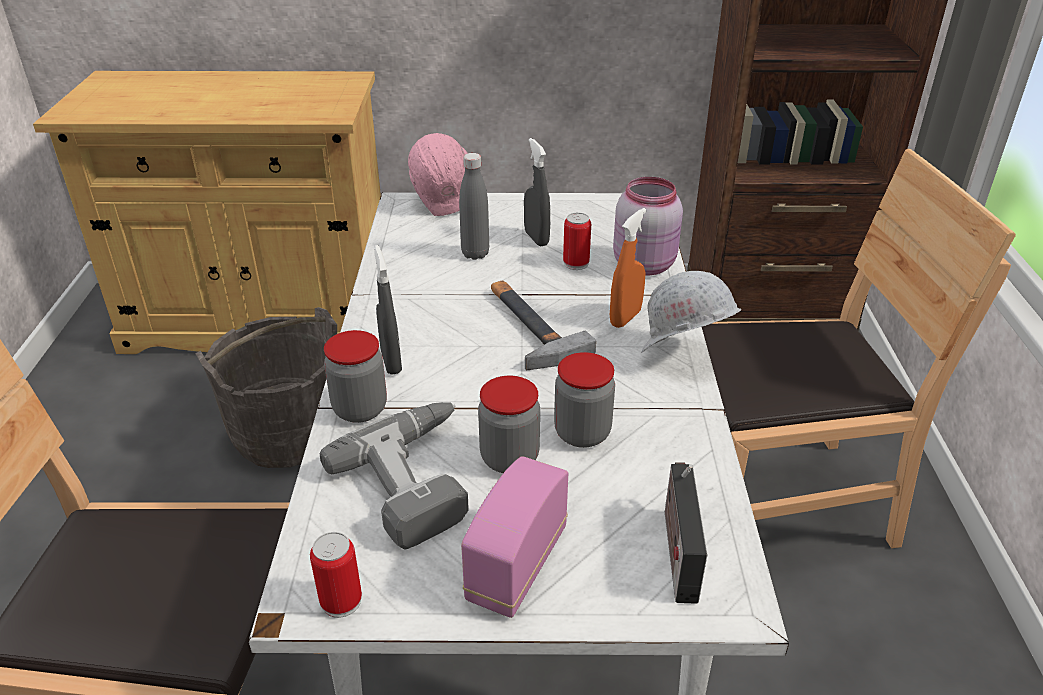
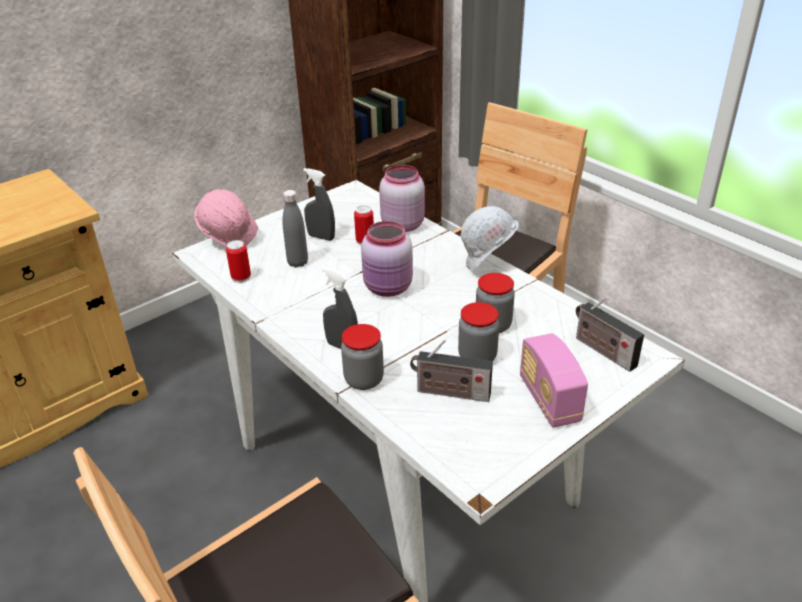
camera: 40 degrees left, 0 degrees up
grey bucket [195,307,337,468] -> none
can [310,532,362,618] -> can moved to [226,240,251,283]
power drill [320,402,469,550] -> radio [410,340,493,402]
hammer [491,281,596,370] -> pink jar [361,221,413,297]
orange spray bottle [610,208,646,328] -> none

